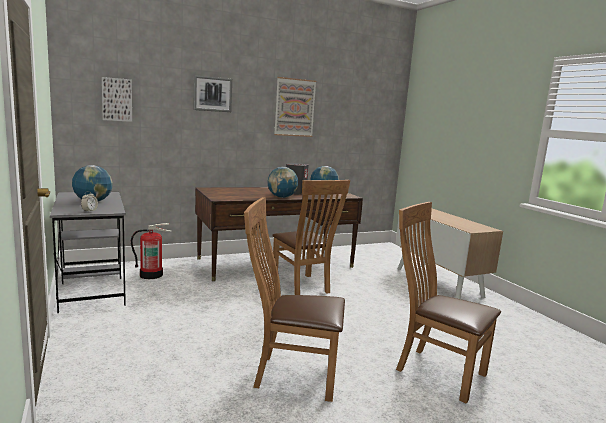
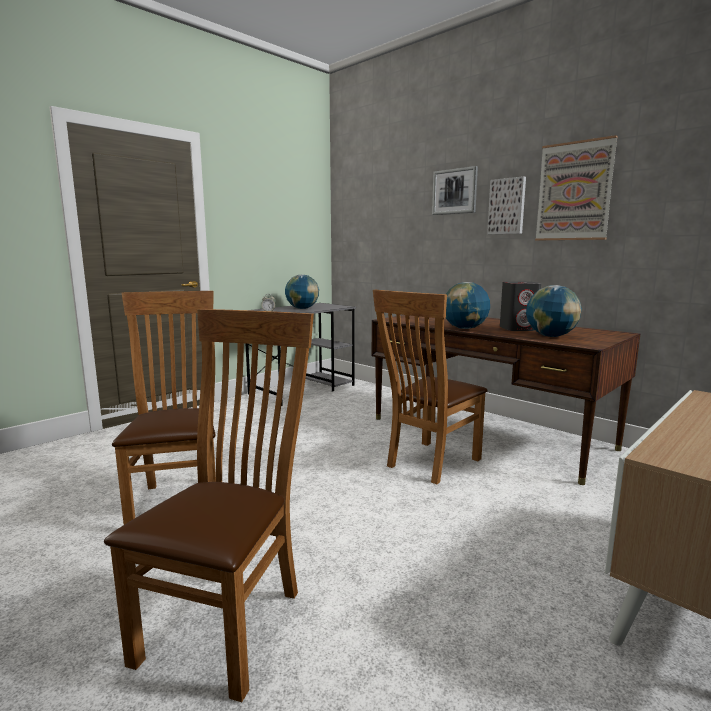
camera: 70 degrees right, 0 degrees up
picture [102,77,132,122] -> picture moved to [487,176,526,234]
fire extinguisher [131,223,172,279] -> none

